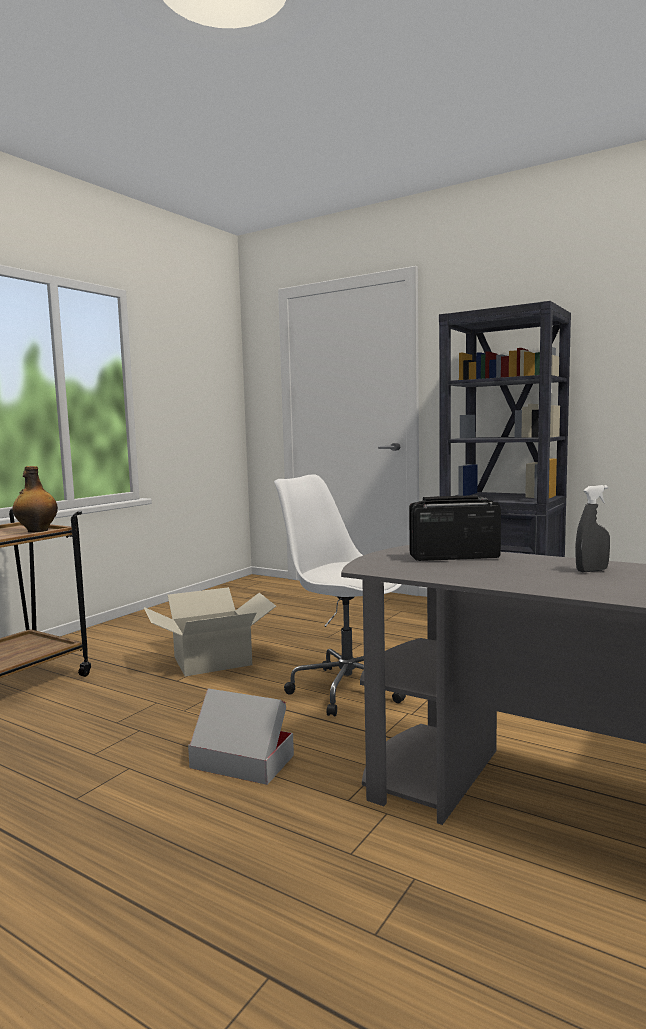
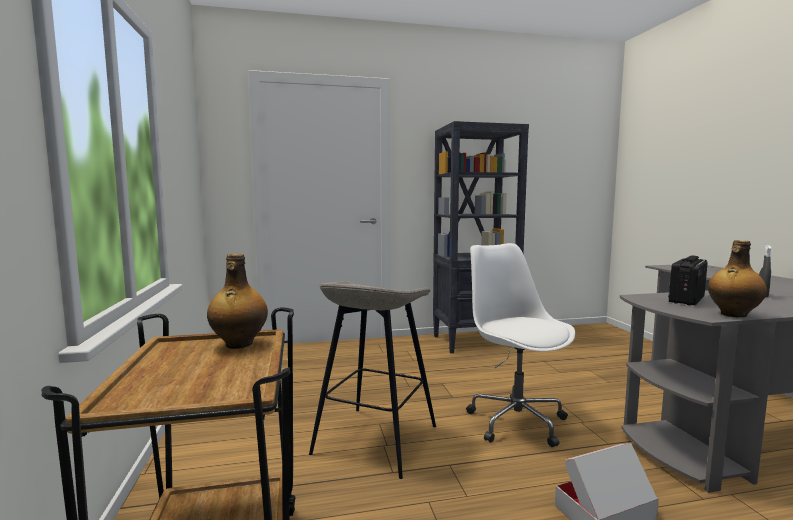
camera: 45 degrees left, 0 degrees up
cardboard box [144,587,276,676] -> grey stool [309,281,436,479]
white office chair [274,475,406,716] -> white office chair turned 75 degrees clockwise [466,243,575,447]
none -> bottle [708,240,767,317]

